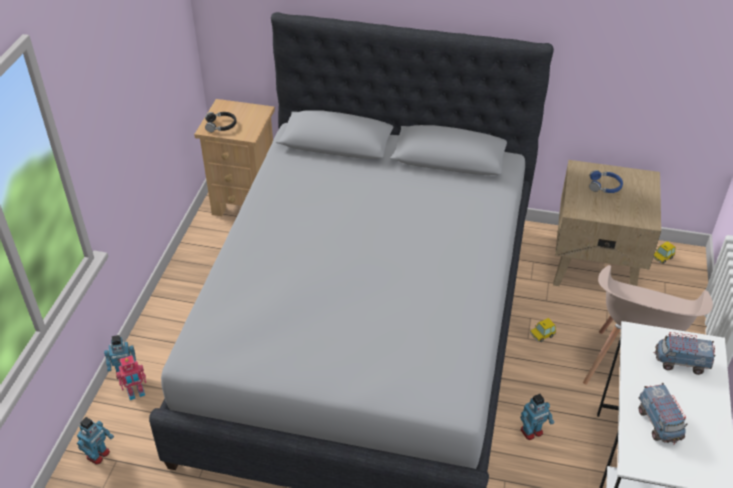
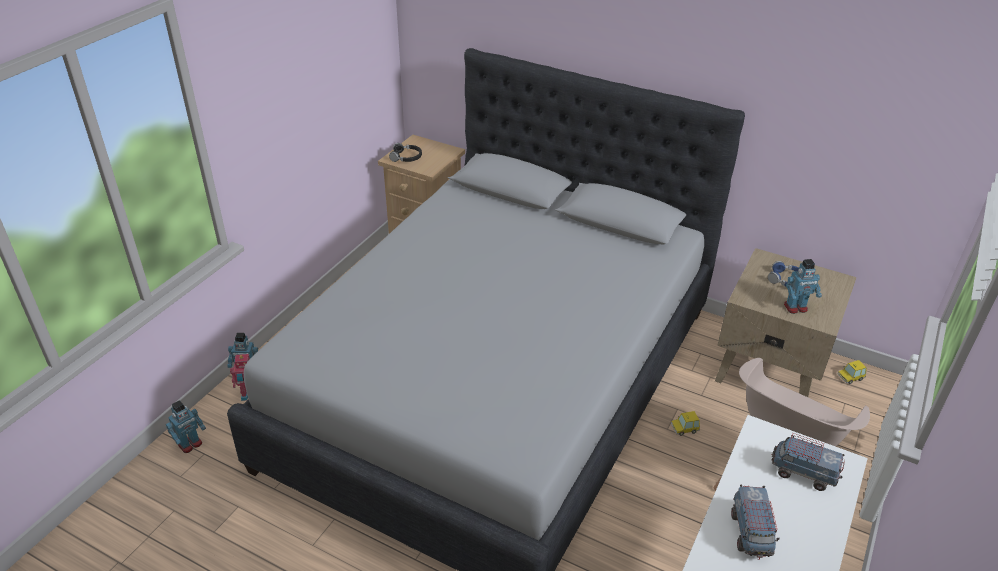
camera: 15 degrees right, 5 degrees down
toy robot [520,394,554,440] -> toy robot moved to [784,259,822,314]

